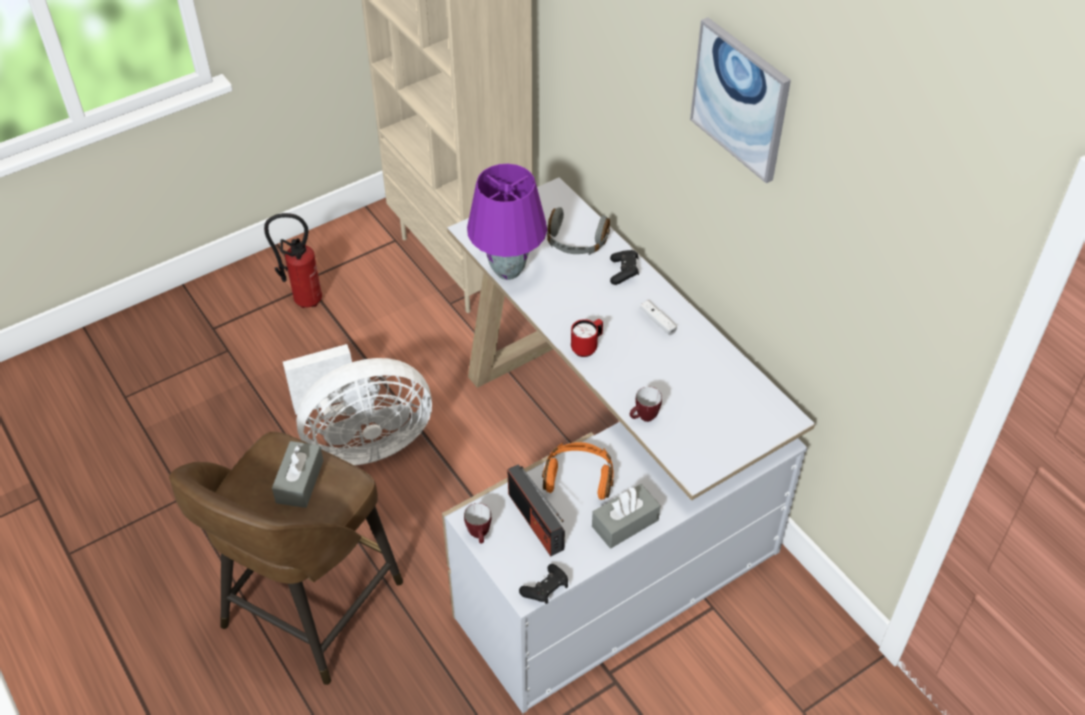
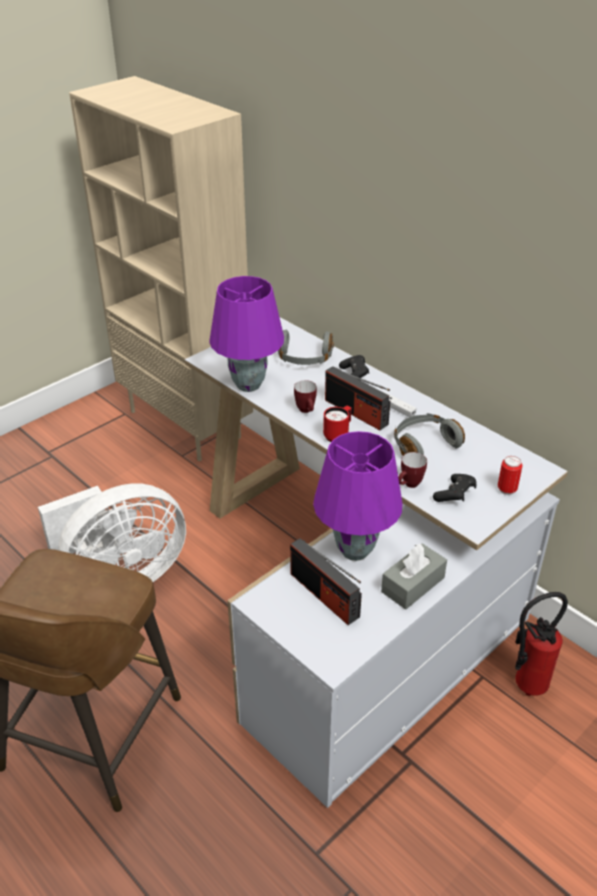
camera: 10 degrees left, 10 degrees down
fire extinguisher [264,213,322,308] -> fire extinguisher moved to [515,592,568,696]
grey tissue box [272,441,323,508] -> none
mug [464,503,491,543] -> mug moved to [294,380,317,413]
black game controller [519,564,568,604] -> black game controller moved to [433,474,477,502]
orange headphones [542,442,614,500] -> purple table lamp [313,431,403,561]
picture [690,17,791,183] -> none
none -> radio [325,366,390,430]
none -> grey headphones [394,413,465,455]
none -> can [498,456,522,495]

